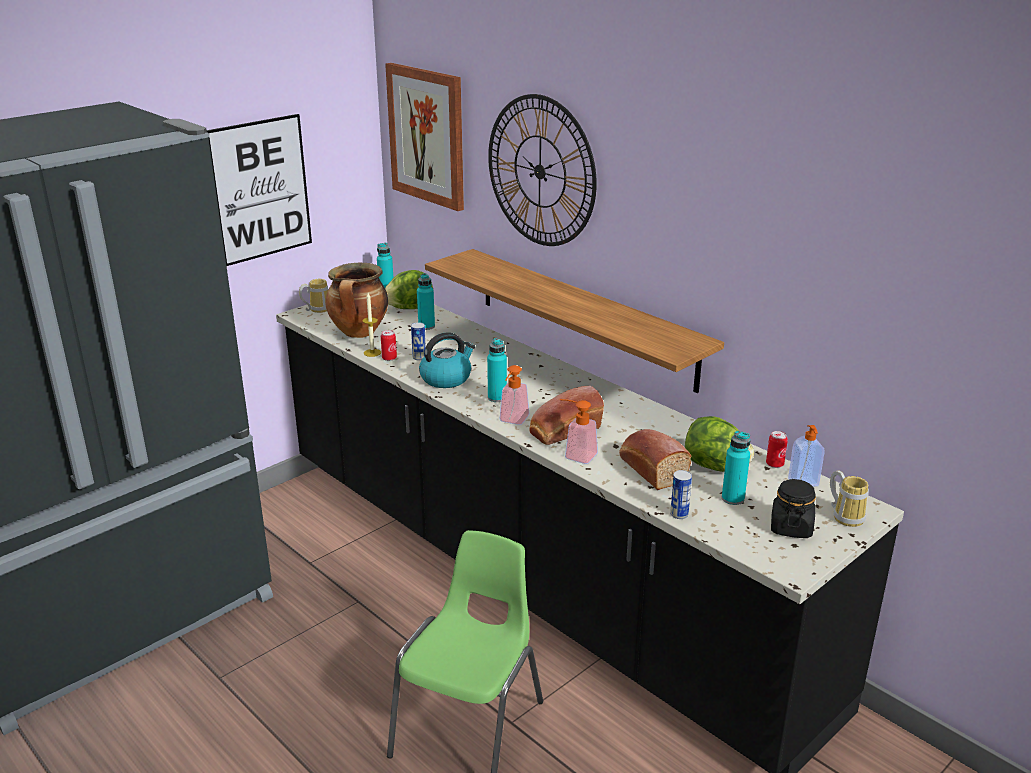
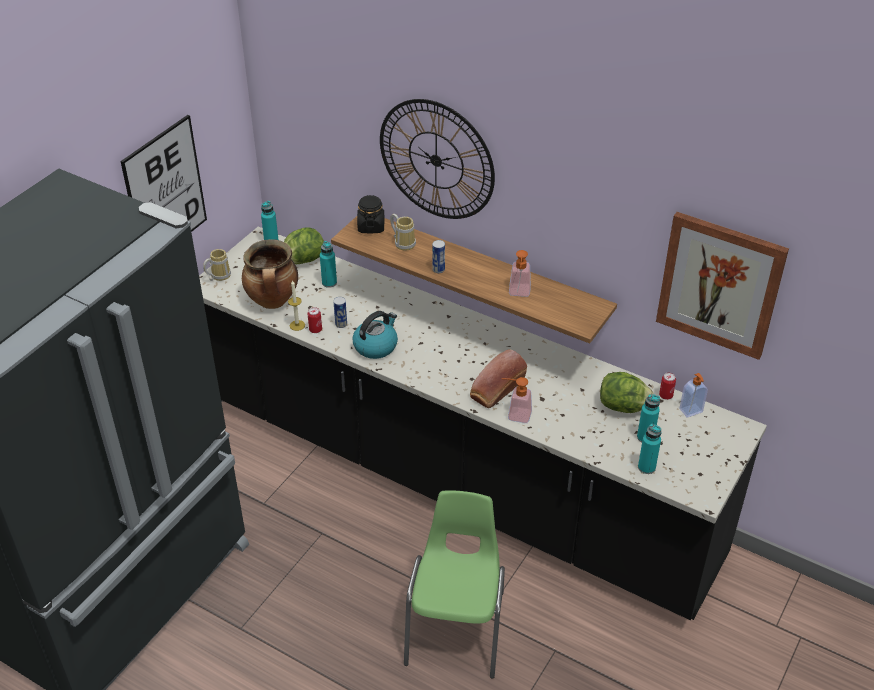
camera: 15 degrees left, 15 degrees up
picture [385,63,464,211] -> picture moved to [656,212,789,360]
turquoise bottle [487,338,507,402] -> turquoise bottle moved to [638,424,661,474]
soap dispenser [500,365,529,425] -> soap dispenser moved to [509,250,531,297]
bread [619,429,691,490] -> none
can [670,470,692,519] -> can moved to [432,240,445,273]
black jar [771,479,816,538] -> black jar moved to [357,195,385,233]
mug [830,470,869,527] -> mug moved to [390,214,416,251]

